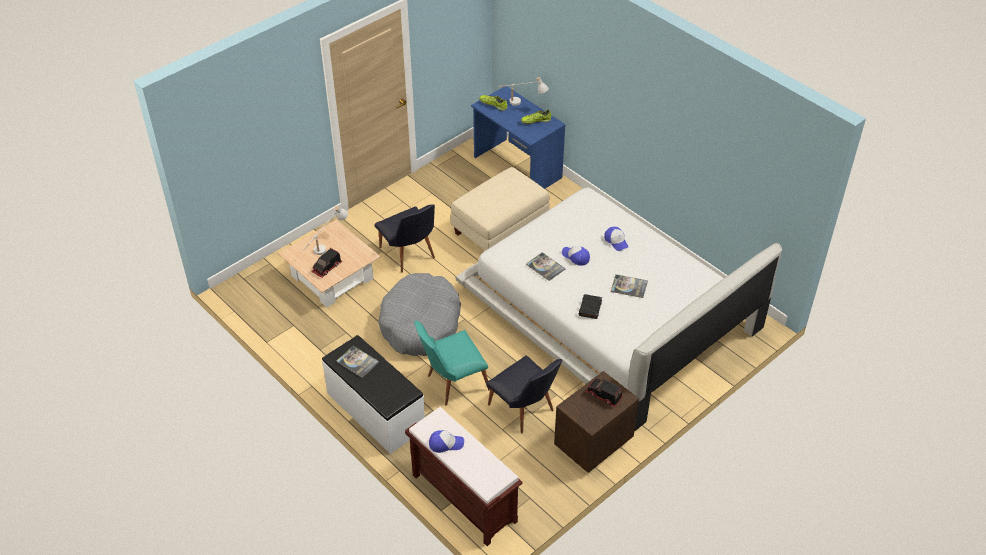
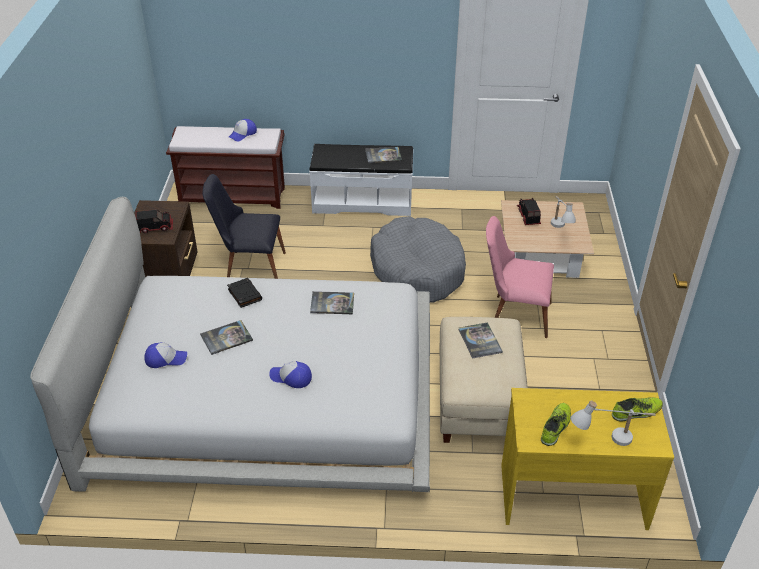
camera: 135 degrees right, 5 degrees down
black chair [375,204,435,273] -> pink chair [486,216,554,338]
turquoise chair [414,321,490,406] -> none
blue desk [471,86,566,189] -> yellow desk [501,388,674,530]
cap [562,246,590,266] -> cap moved to [145,342,187,368]
none -> book [458,322,503,358]

